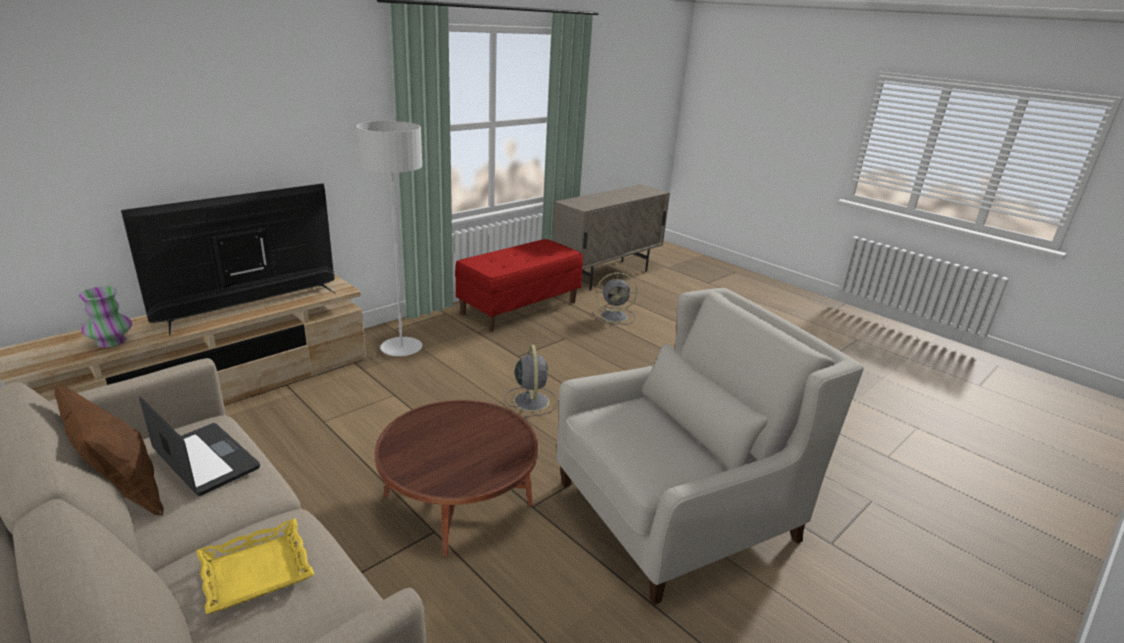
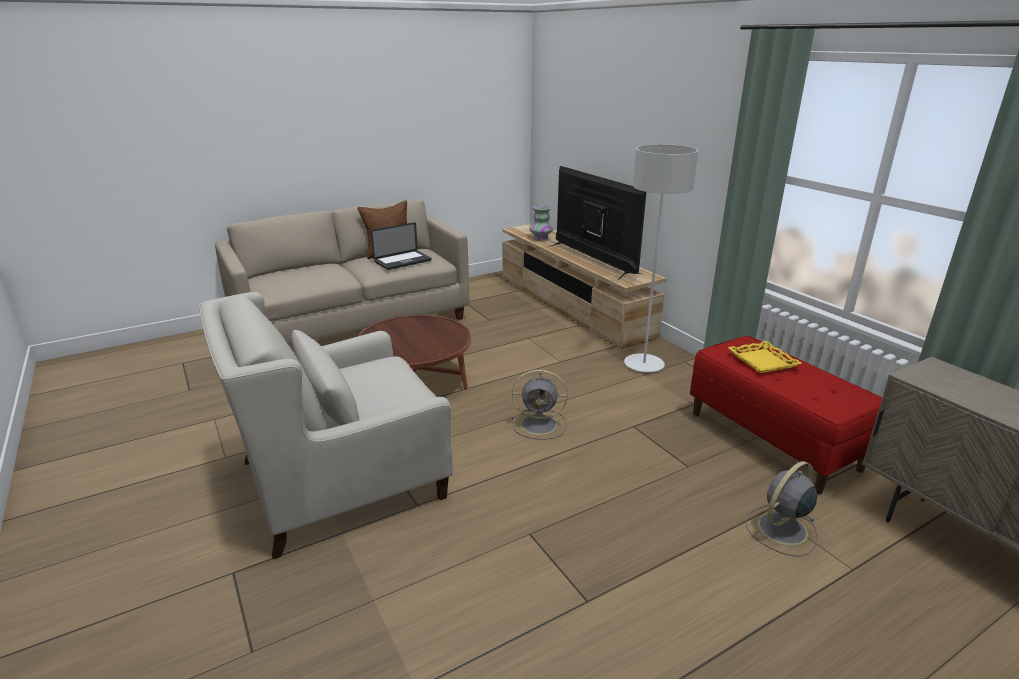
camera: 105 degrees right, 0 degrees up
yellow tray [196,518,315,614] -> yellow tray moved to [728,341,802,373]
white armchair [556,288,864,605] -> white armchair turned 75 degrees clockwise [199,292,453,559]
grey fan [592,272,637,325] -> grey fan turned 45 degrees clockwise [746,461,818,557]

